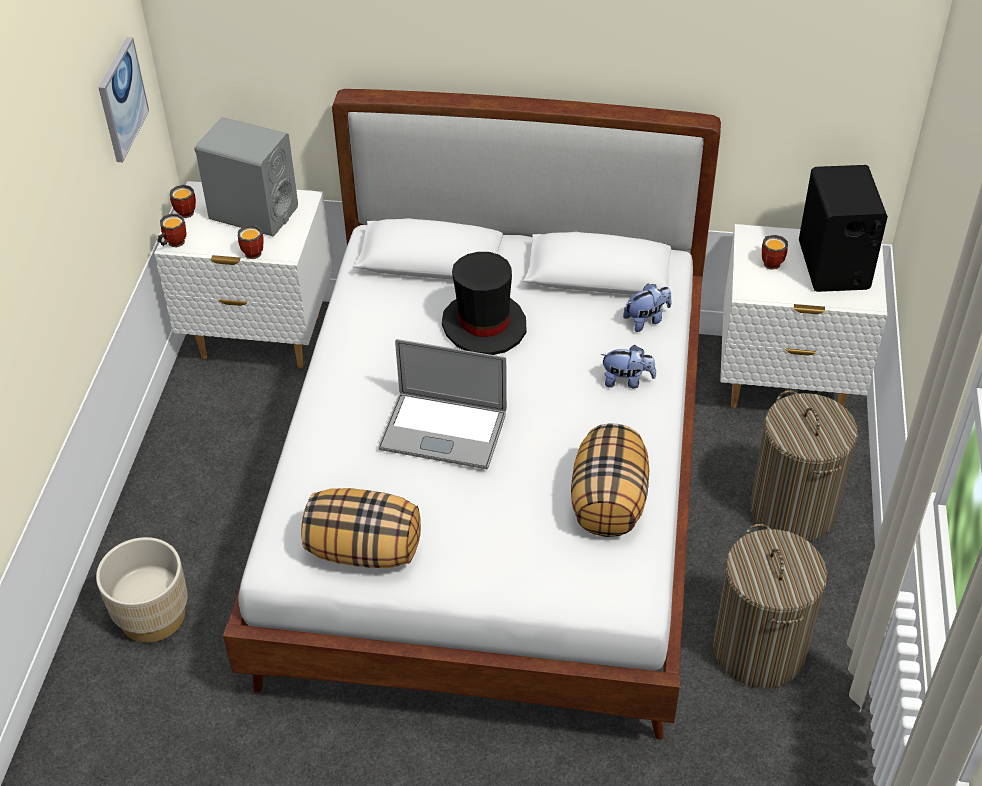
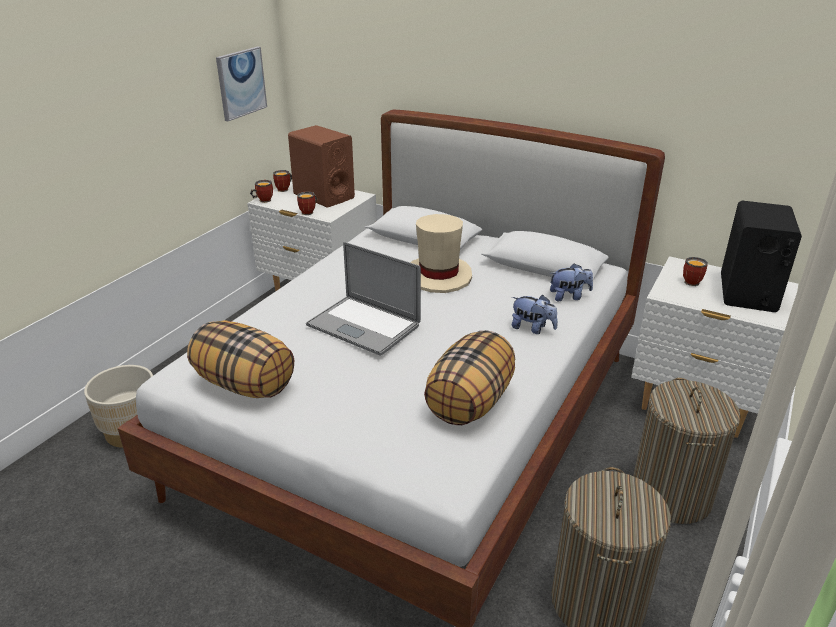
camera: 20 degrees right, 15 degrees down
grey speaker [194,117,298,236] -> brown speaker [288,125,355,208]
black hat [442,252,527,355] -> beige hat [410,214,472,293]

